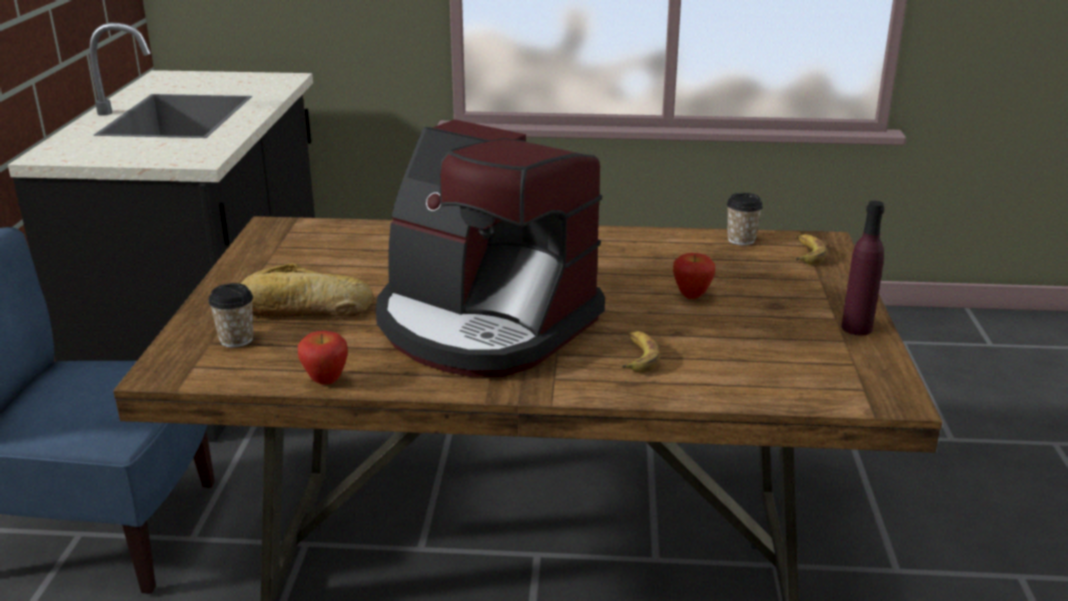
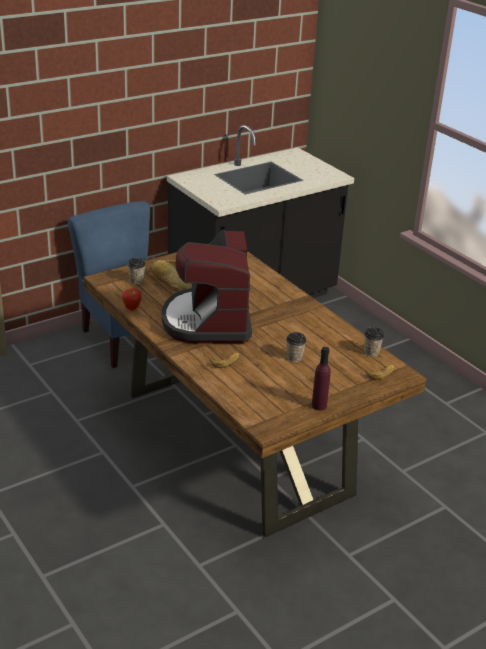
camera: 50 degrees right, 5 degrees up
apple [673,253,715,299] -> cup [286,332,306,362]

